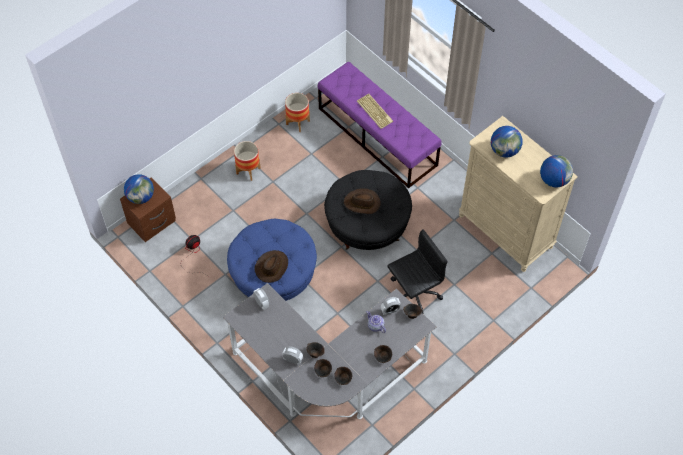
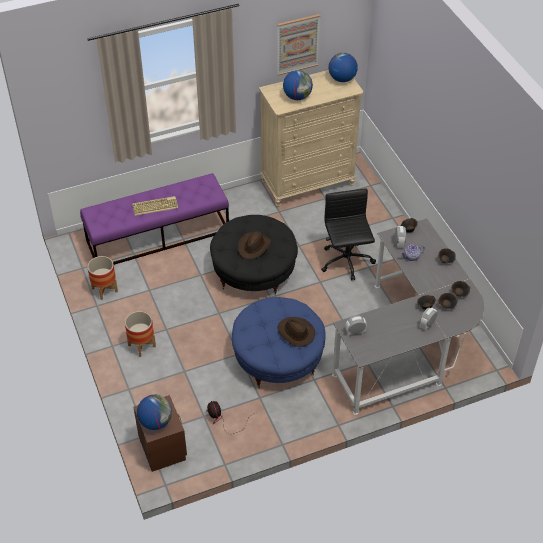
camera: 70 degrees left, 10 degrees down
none -> picture [277,14,320,76]

